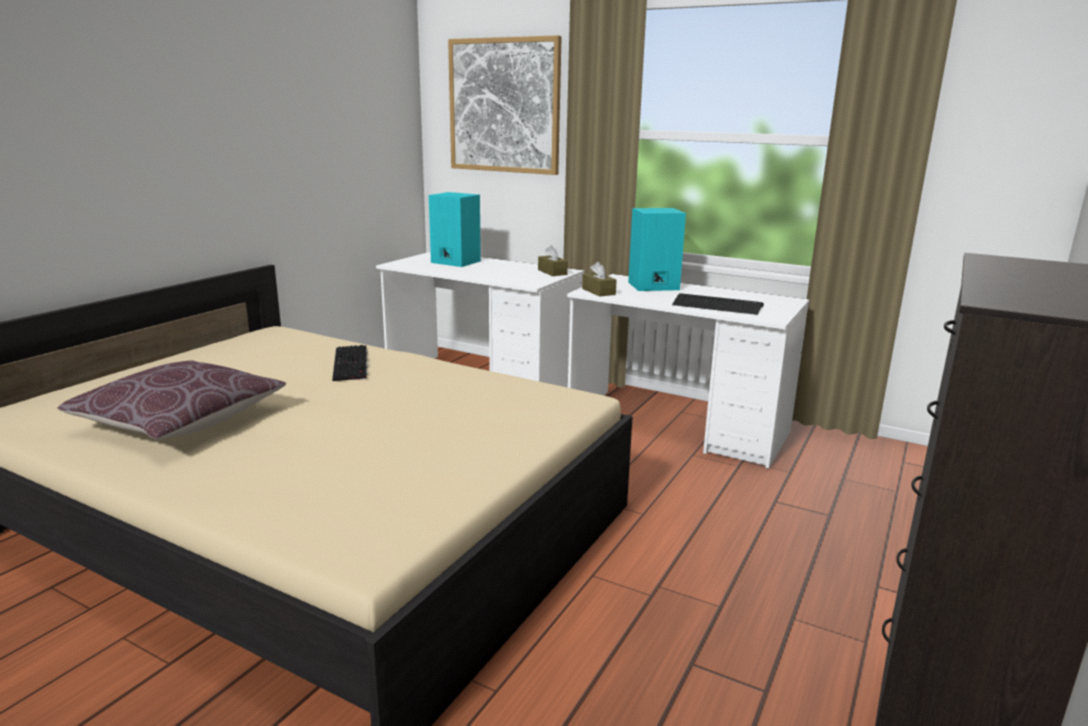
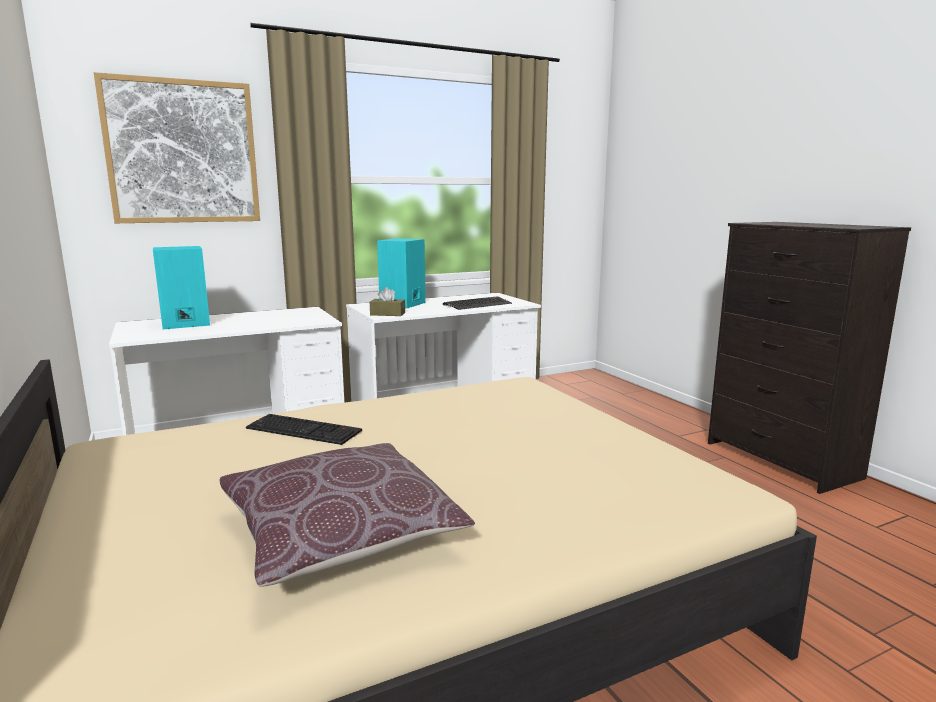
camera: 55 degrees left, 5 degrees down
brown tissue box [538,245,568,276] -> none

